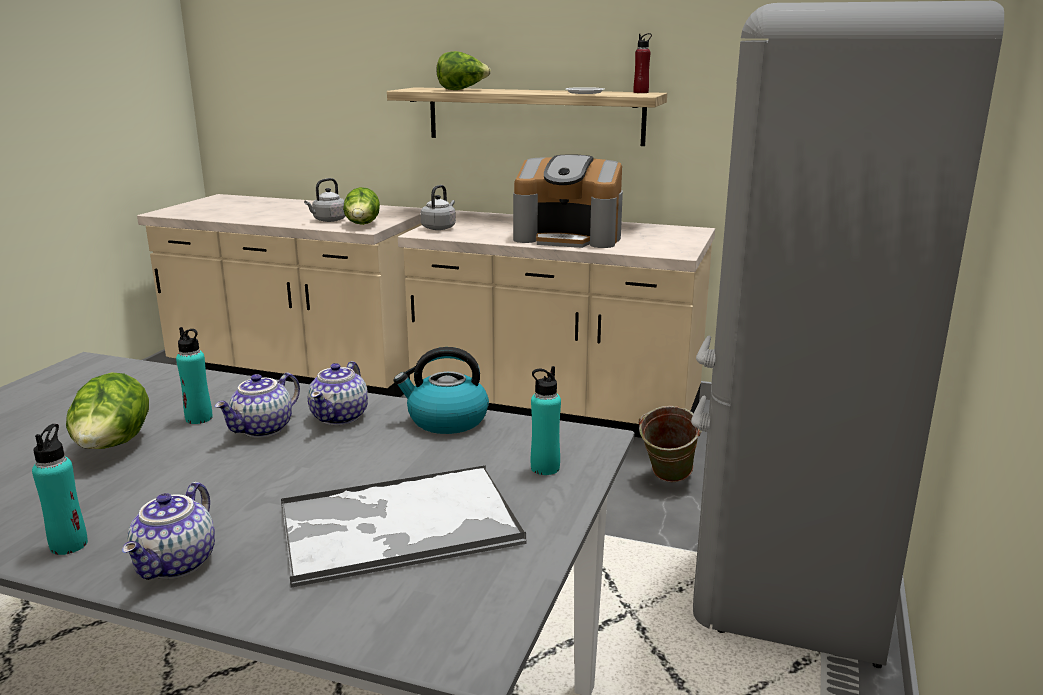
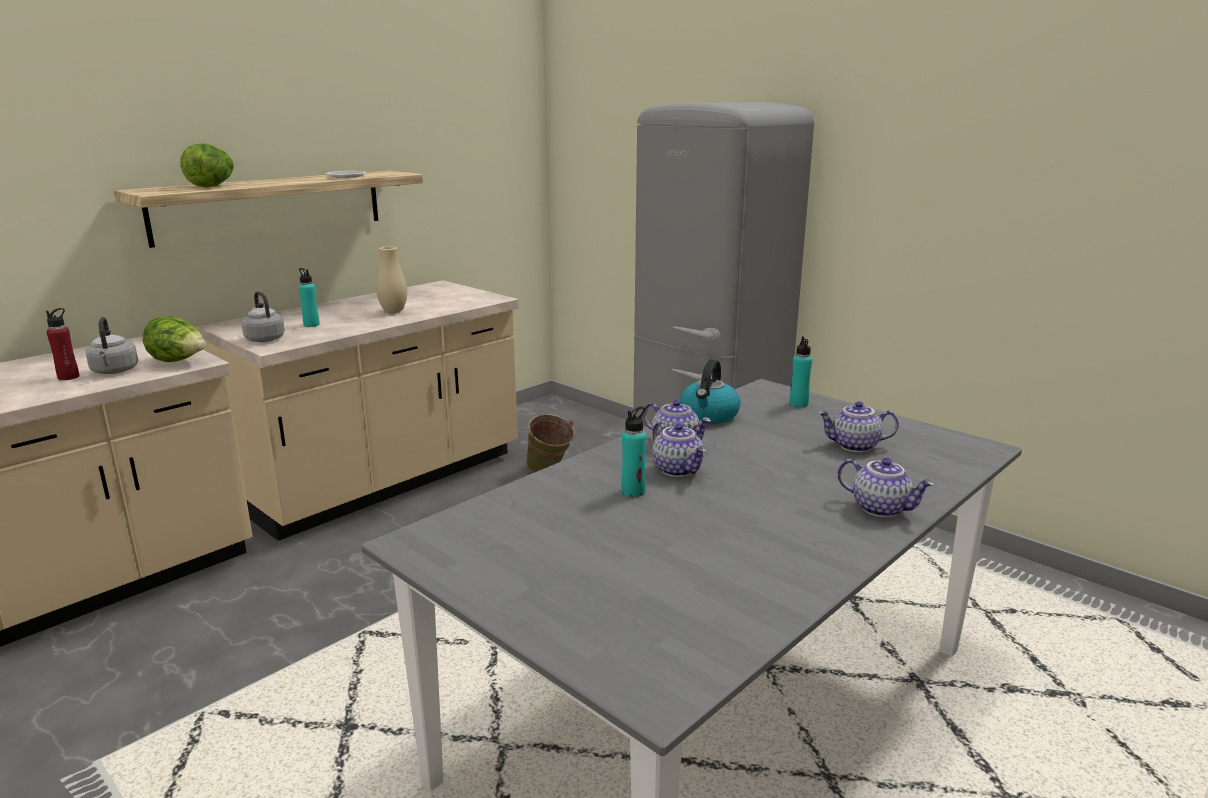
camera: 65 degrees left, 0 degrees up
turquoise bottle [32,424,88,555] -> turquoise bottle moved to [299,268,320,327]
lettuce [66,372,149,449] -> none
tray [281,465,527,588] -> teapot [818,401,899,452]
coffee machine [513,155,623,248] -> beige vase [376,246,407,313]
red bottle [633,33,652,93] -> red bottle moved to [46,308,79,380]

